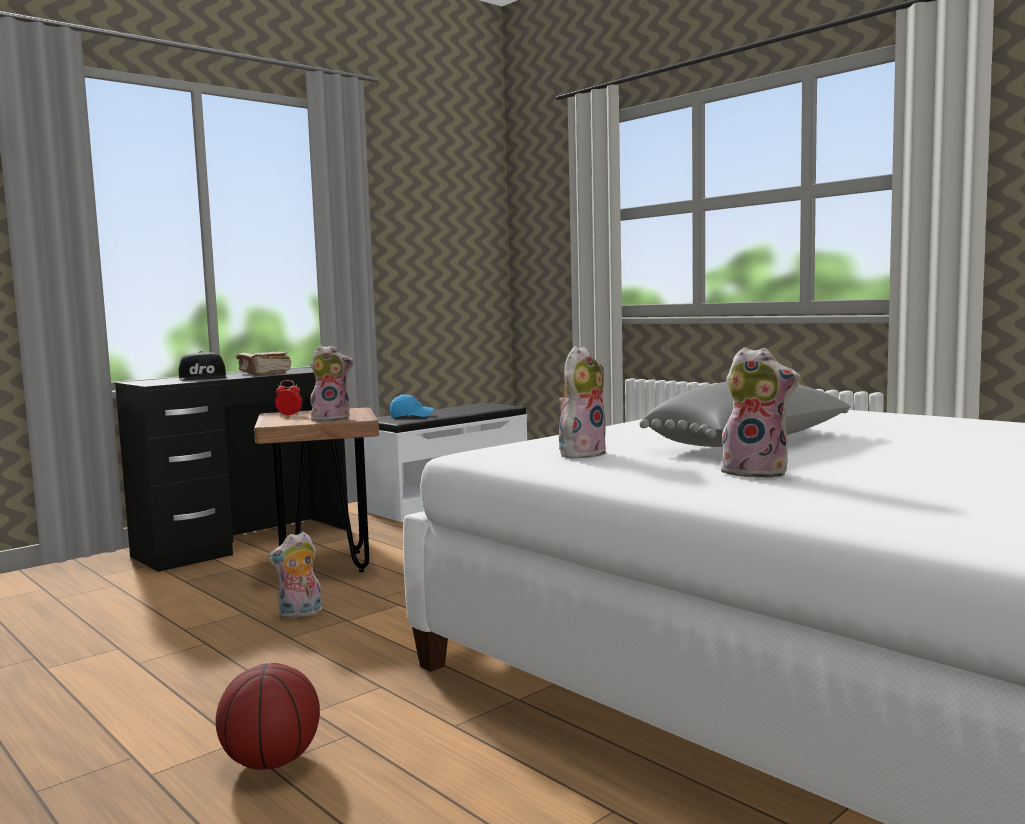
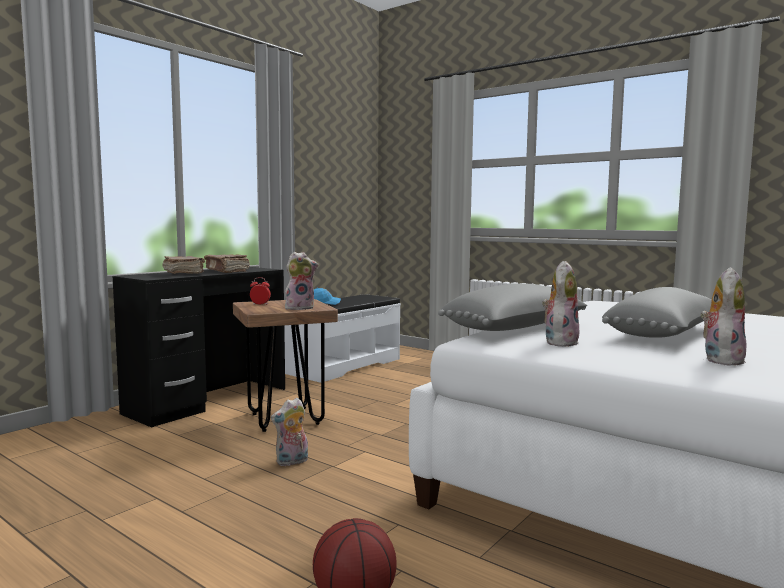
camera: 10 degrees left, 0 degrees up
black cap [179,351,227,381] -> brown book [162,256,205,274]
plush toy [718,347,800,478] -> plush toy turned 75 degrees counterclockwise [700,267,746,366]
none -> grey pillow [438,283,587,331]

